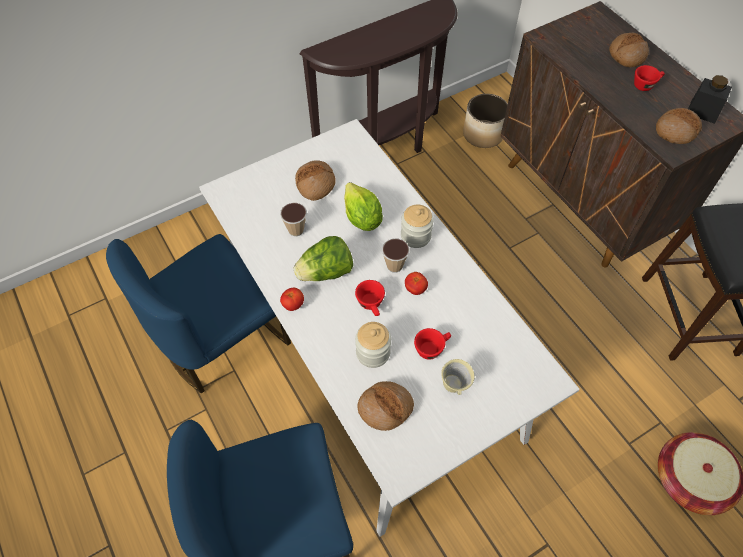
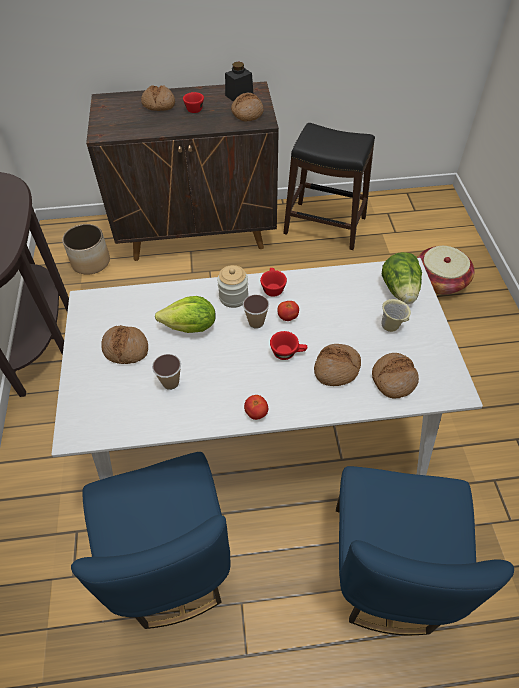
camera: 65 degrees left, 5 degrees down
lettuce [293,236,353,281] -> lettuce moved to [382,252,422,304]
jar [355,322,391,368] -> bread [314,344,361,386]
red cup [414,328,451,360] -> red cup moved to [260,268,287,297]

